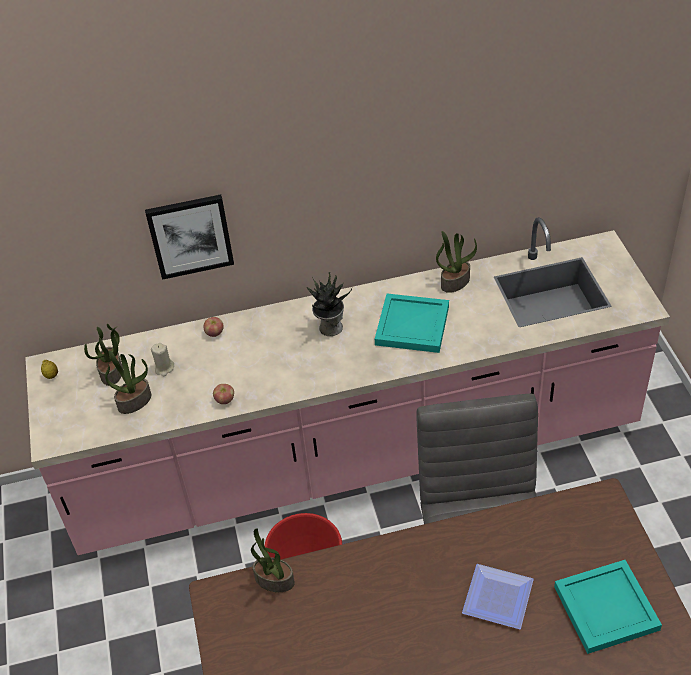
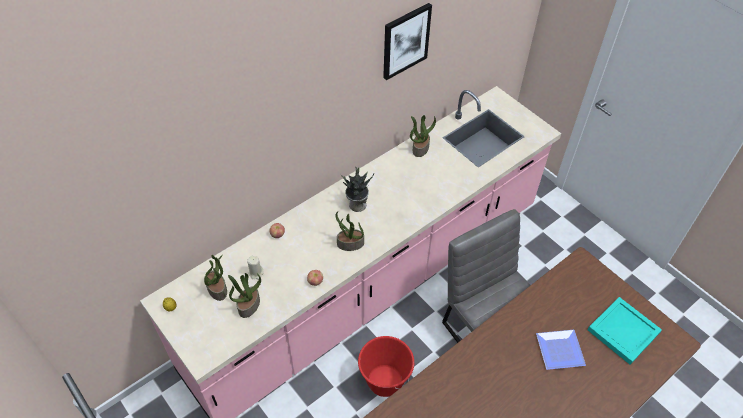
camera: 30 degrees left, 5 degrees up
picture [145,194,234,280] -> picture moved to [383,3,432,80]
potted plant [251,528,295,592] -> potted plant moved to [336,212,364,251]
turquoise tray [375,294,449,353] -> none

